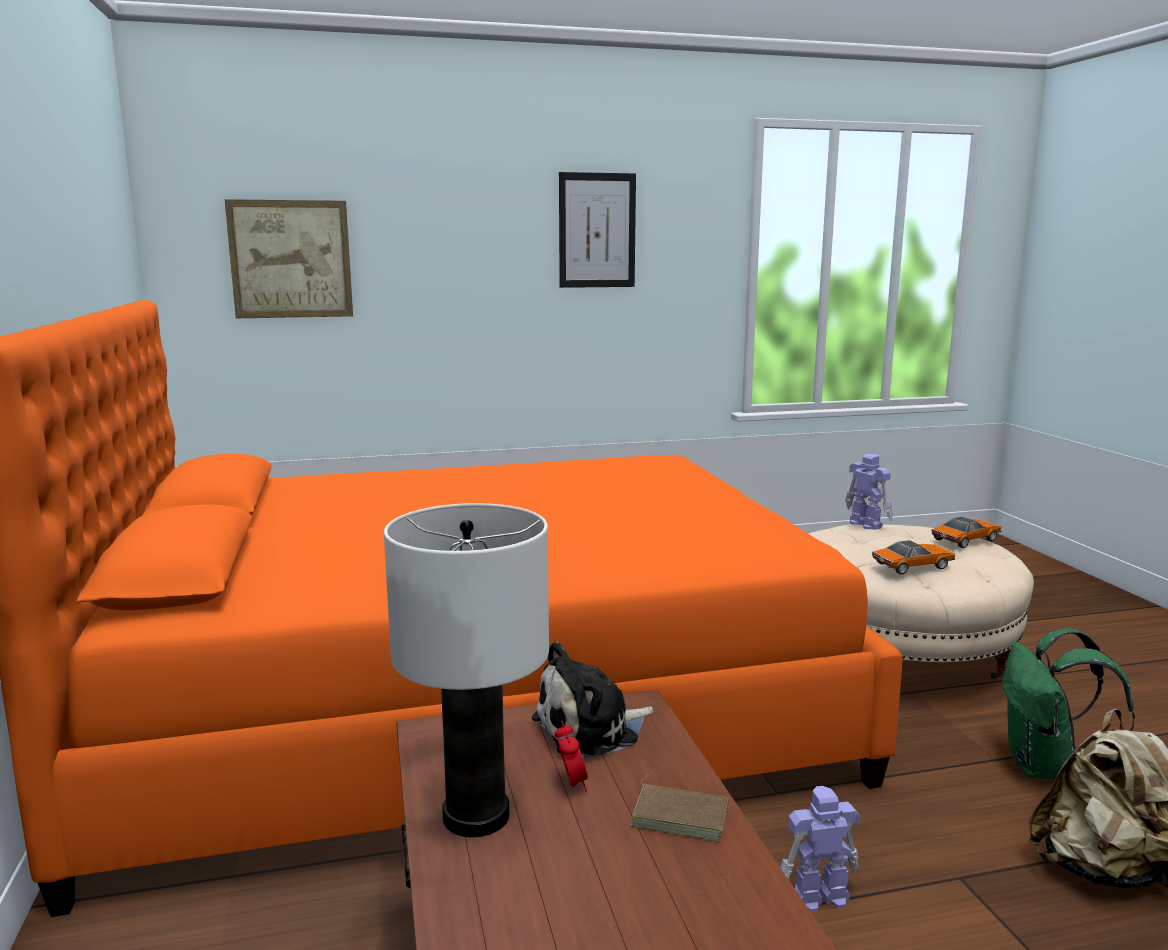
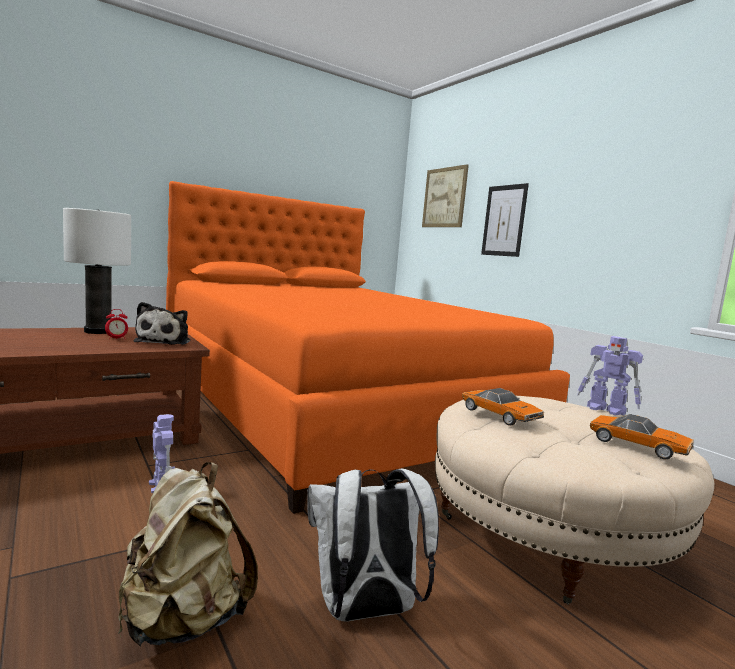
camera: 70 degrees right, 5 degrees down
plush toy [532,641,653,759] -> plush toy turned 135 degrees counterclockwise [134,302,191,345]
picture [559,172,636,288] -> picture moved to [481,183,529,257]
brown book [630,774,729,842] -> none
toy robot [845,454,893,530] -> toy robot turned 90 degrees clockwise [577,336,643,415]
green backpack [1002,628,1135,779] -> white backpack [308,468,439,622]

